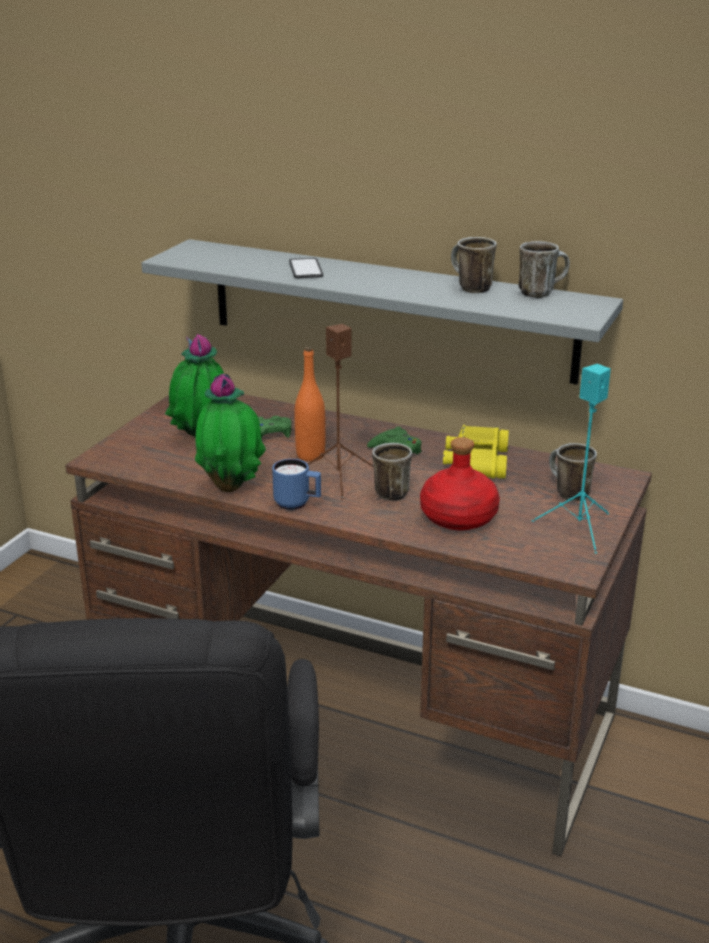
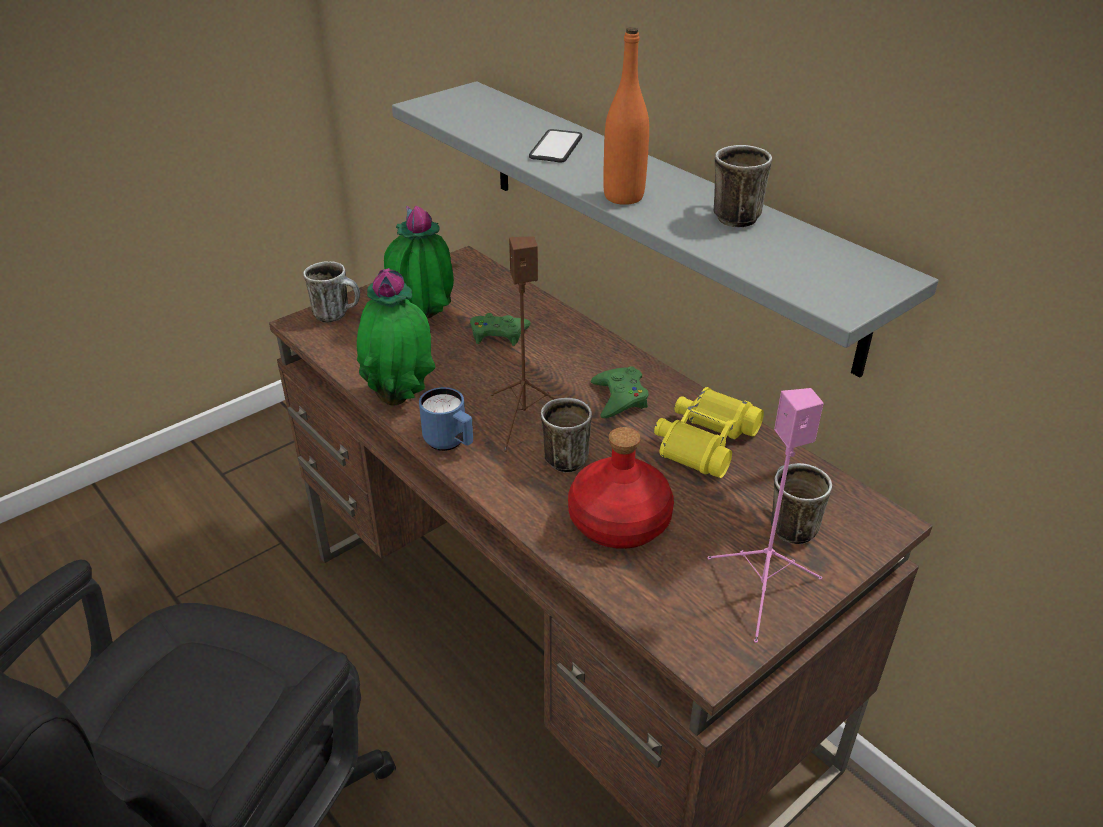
camera: 25 degrees right, 10 degrees up
orange bottle [294,347,325,461] -> orange bottle moved to [603,27,649,205]
mug [519,241,570,298] -> mug moved to [303,261,360,323]
turquoise speaker [532,364,611,554] -> pink speaker [708,388,824,643]

